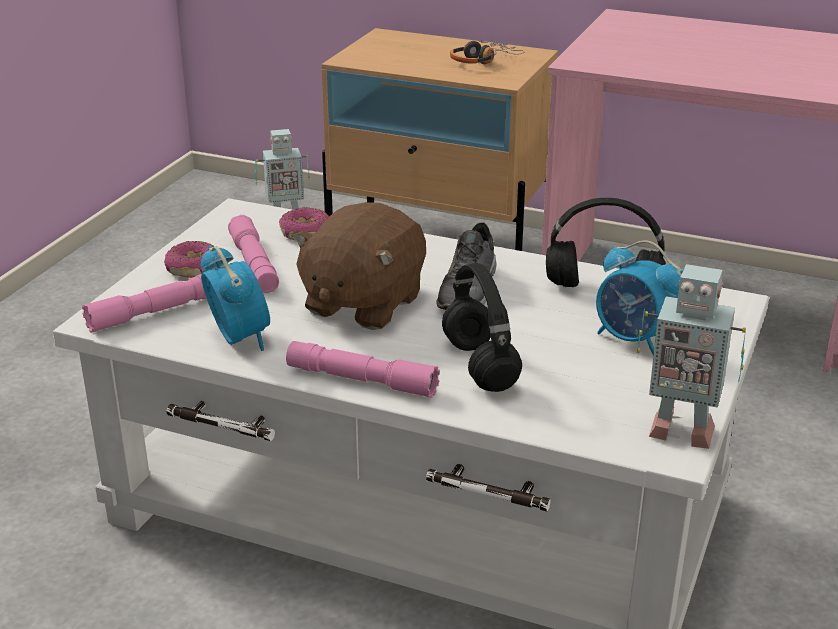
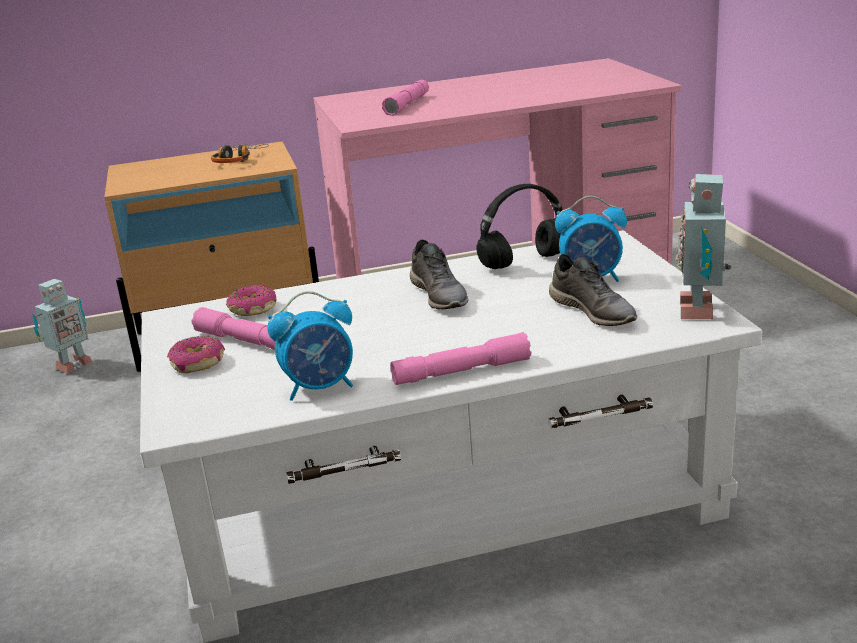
camera: 35 degrees left, 5 degrees down
pink flashlight [82,274,207,333] -> pink flashlight moved to [382,80,429,116]
alarm clock [201,245,270,351] -> alarm clock turned 135 degrees clockwise [267,291,353,401]
brown plush toy [292,202,426,330] -> none
black headphones [442,263,522,392] -> none
toy robot [637,264,746,449] -> toy robot turned 120 degrees clockwise [676,174,731,319]
none -> grey shoe [549,254,637,326]

